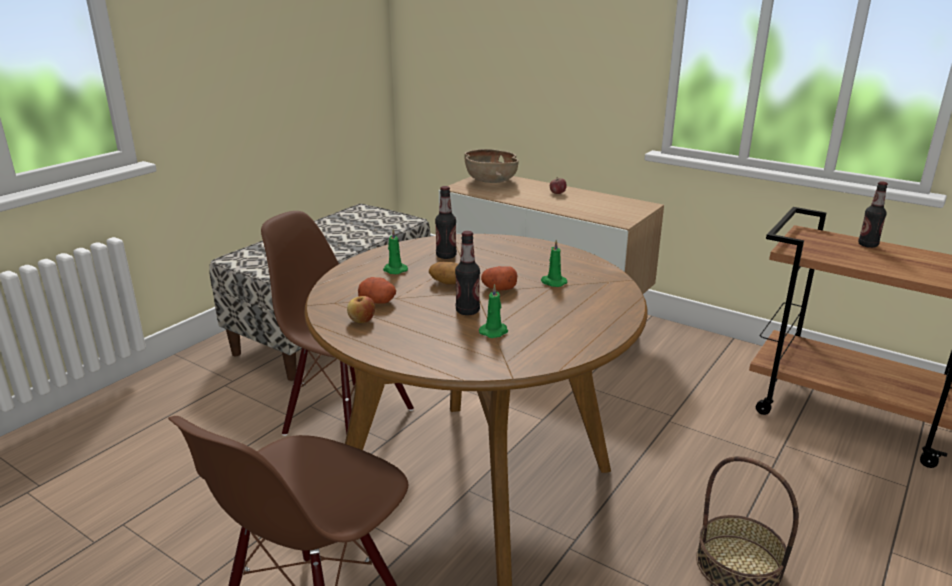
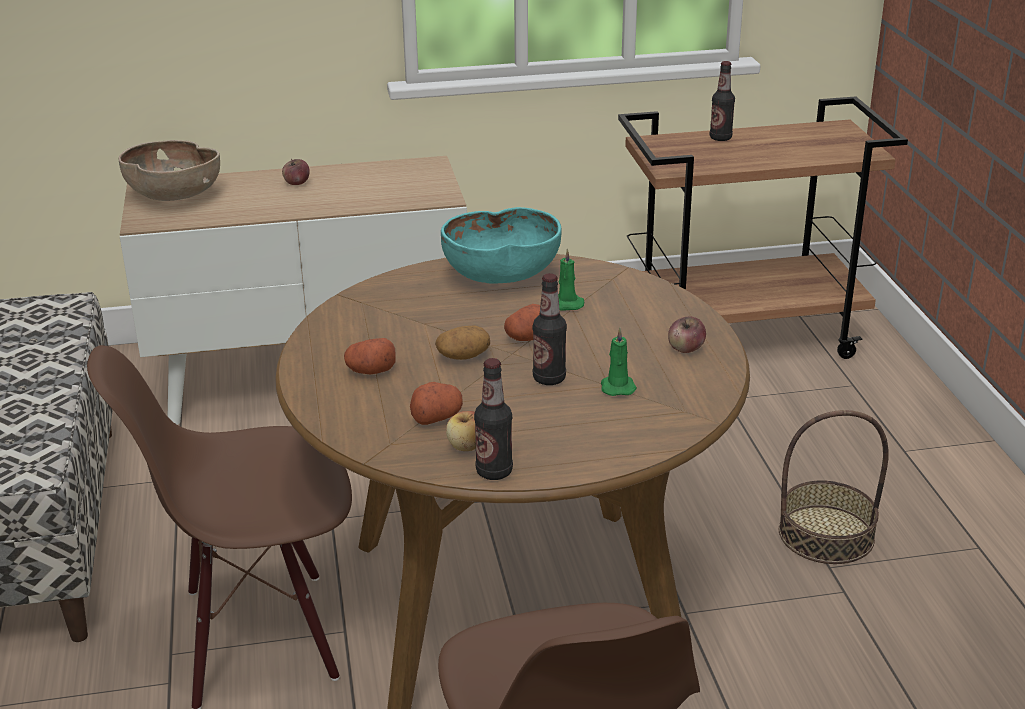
camera: 45 degrees left, 5 degrees up
green candle [383,229,408,274] -> potato [344,338,395,375]
bottle [435,186,457,259] -> bottle moved to [474,358,513,480]
none -> turquoise bowl [441,207,561,284]
none -> apple [668,317,706,353]

